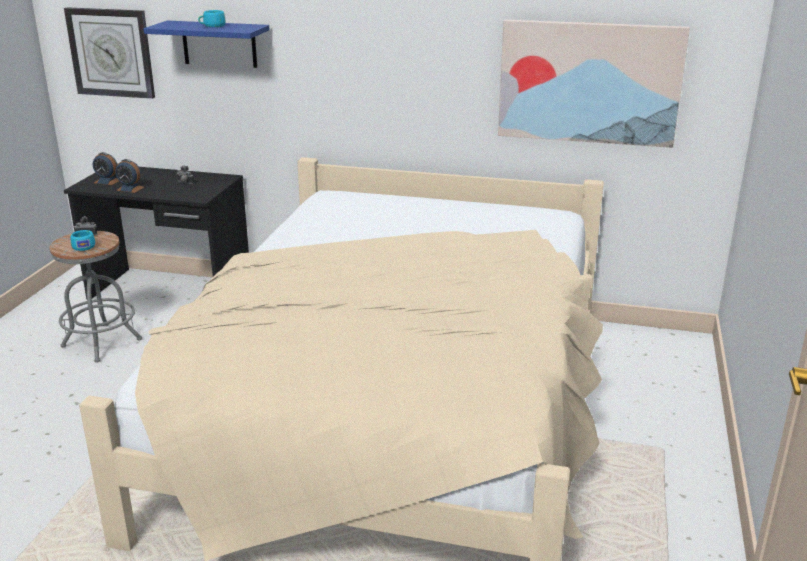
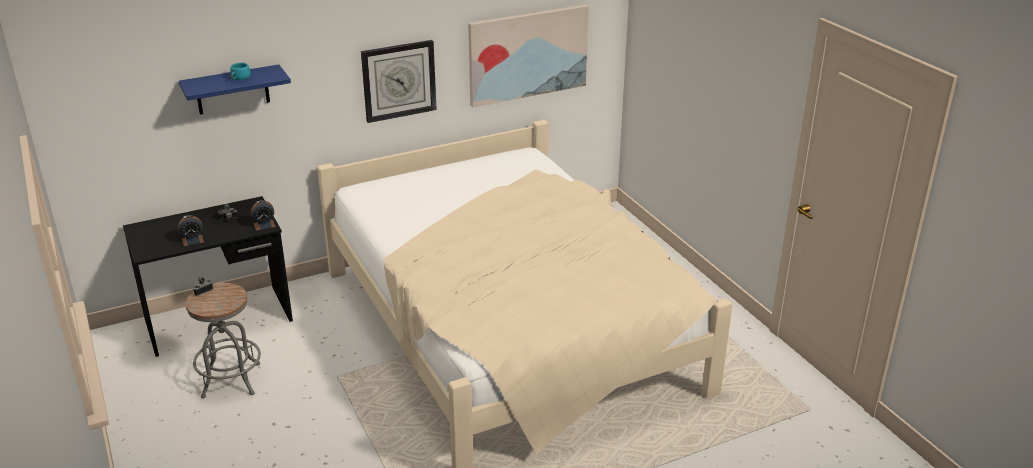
camera: 40 degrees left, 5 degrees up
wall clock [64,7,155,99] -> wall clock moved to [361,40,437,123]
turquoise cup [70,230,95,251] -> none
alarm clock [93,152,119,185] -> alarm clock moved to [251,200,276,231]

